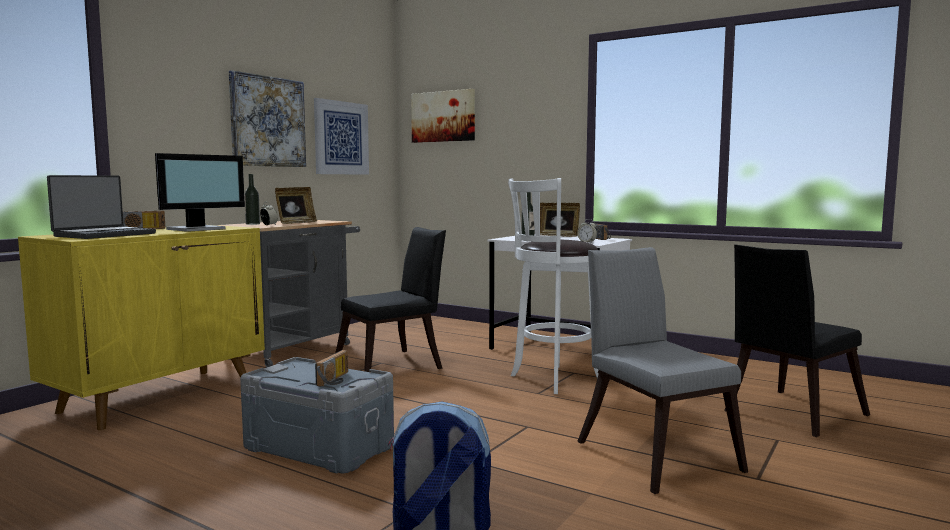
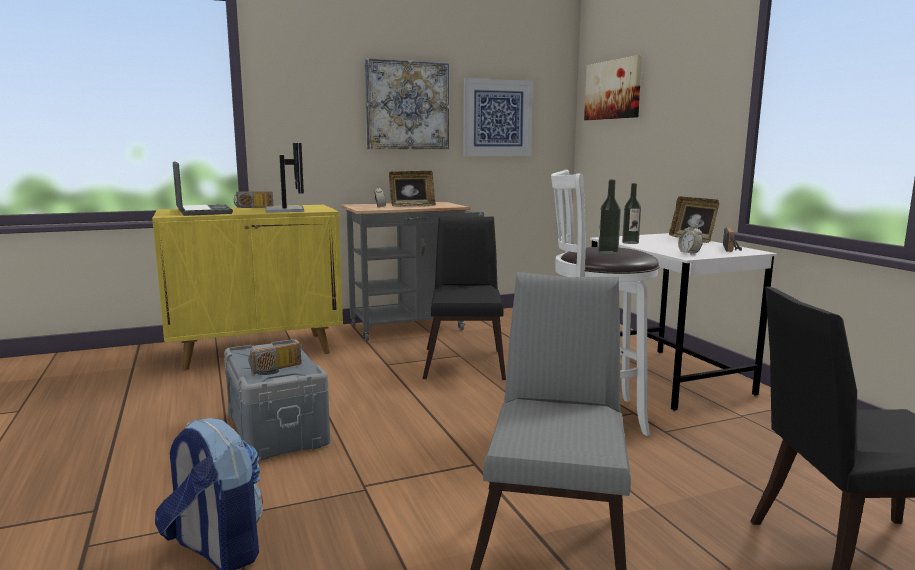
camera: 35 degrees right, 5 degrees up
laptop [47,175,156,239] -> laptop turned 90 degrees counterclockwise [173,161,233,216]
monitor [155,153,245,232] -> monitor turned 90 degrees counterclockwise [266,143,304,213]
bottle [244,174,260,225] -> bottle moved to [598,179,621,255]
black chair [335,227,446,372] -> black chair turned 90 degrees counterclockwise [423,216,506,380]

